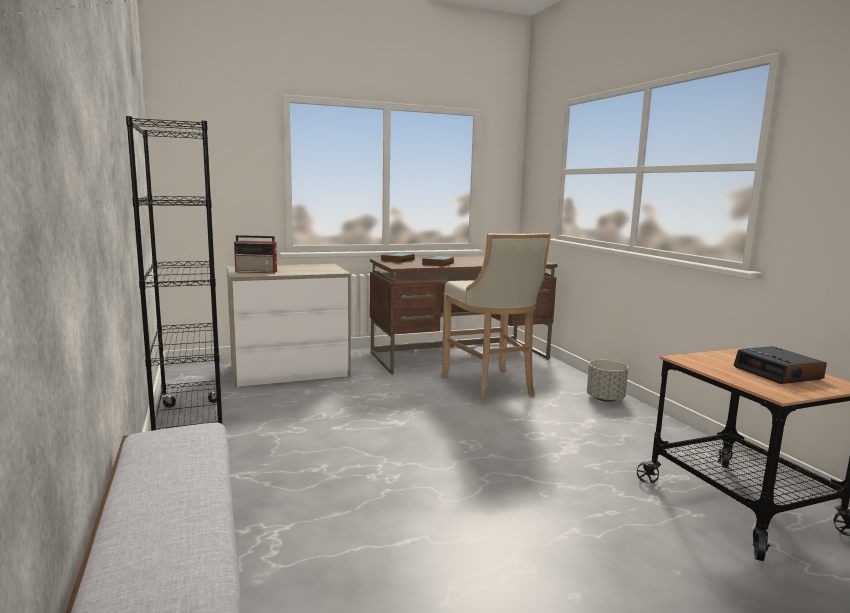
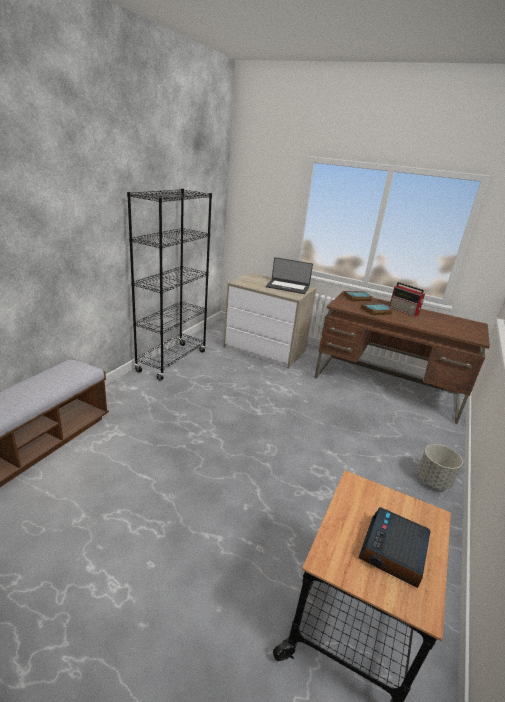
camera: 45 degrees right, 15 degrees up
radio [234,235,278,273] -> radio moved to [389,282,425,317]
beige stool [440,233,551,403] -> none
none -> laptop [266,257,313,294]

